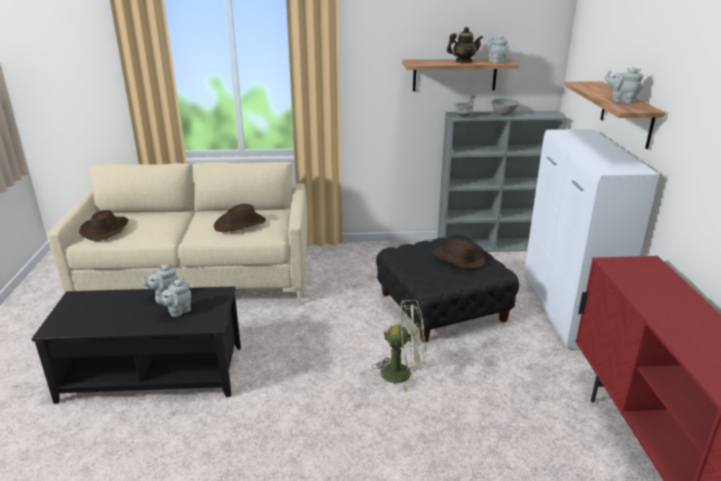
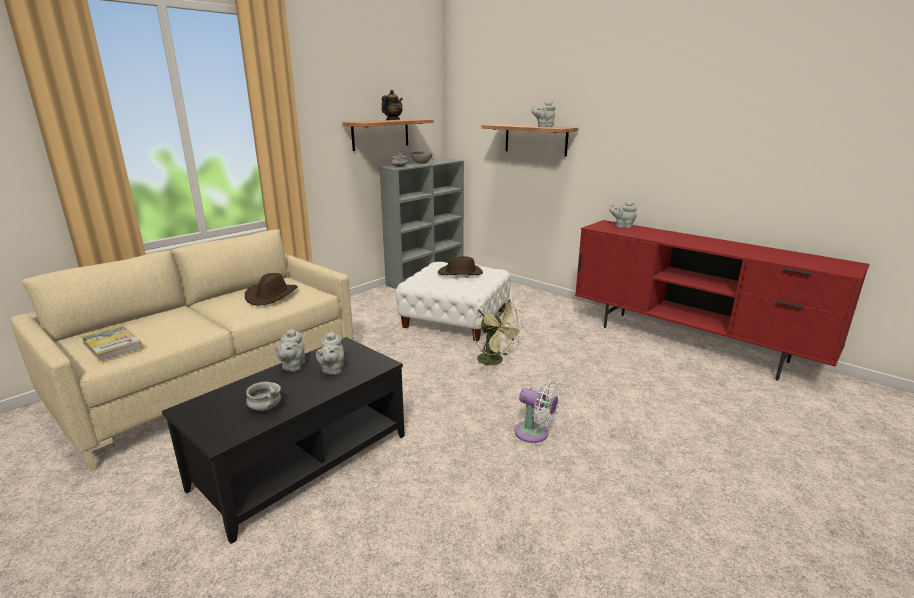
camera: 45 degrees left, 5 degrees down
brown hat [79,210,129,241] -> book [81,325,143,361]
green fan [372,300,426,392] -> green fan turned 90 degrees clockwise [474,296,524,370]
black ottoman [376,235,519,343] -> white ottoman [395,262,511,341]
grey teapot [487,35,508,64] -> grey teapot moved to [609,202,637,228]
white cabinet [524,129,660,350] -> none
none -> grey bowl [246,382,281,411]
none -> white fan [515,380,561,443]

